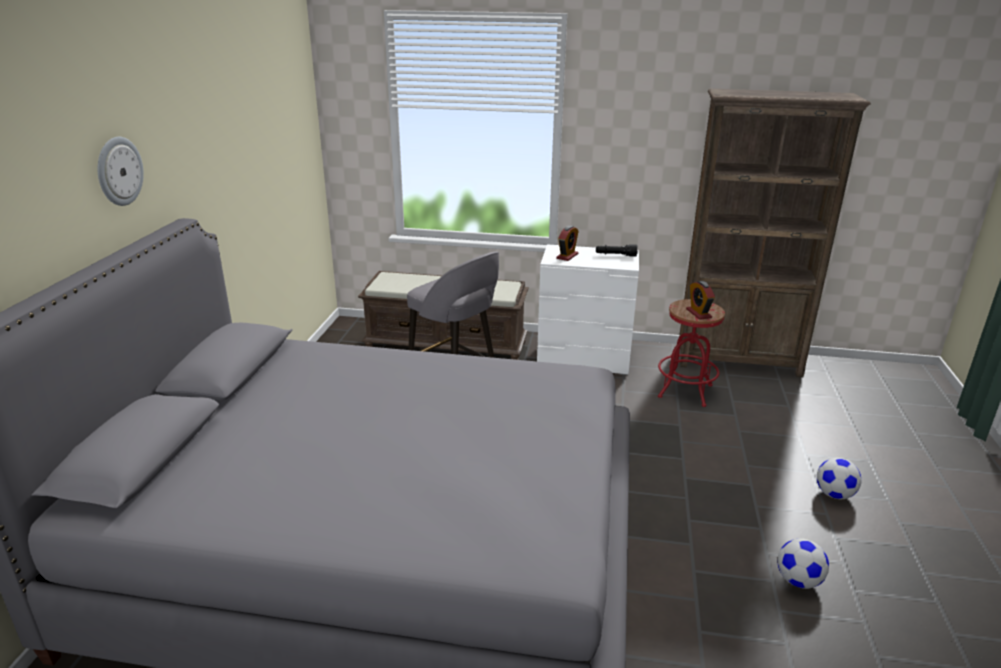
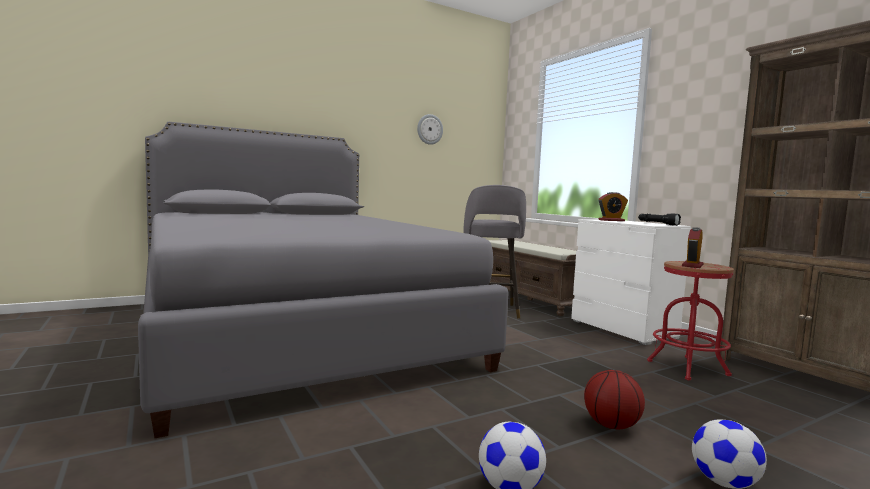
camera: 50 degrees right, 20 degrees down
wall clock [98,137,144,206] -> wall clock moved to [417,114,443,145]
none -> basketball [584,370,645,429]

